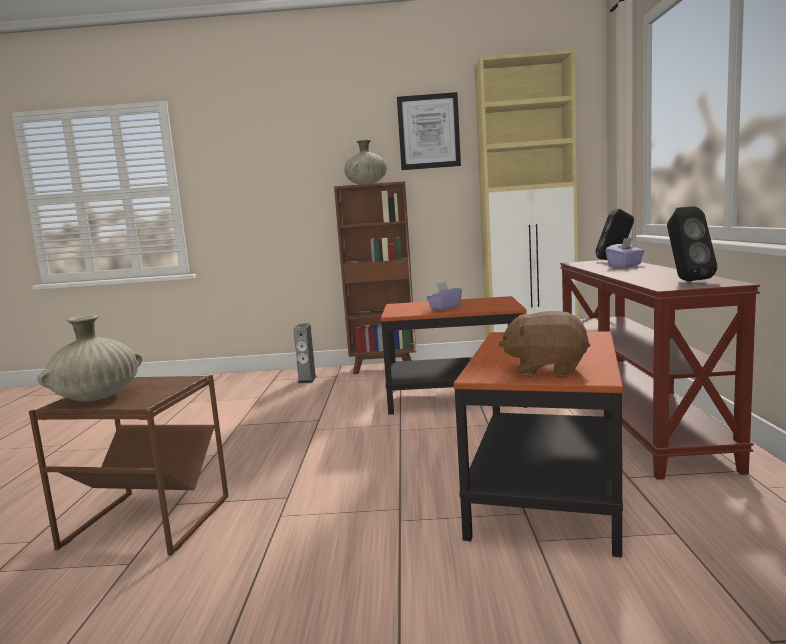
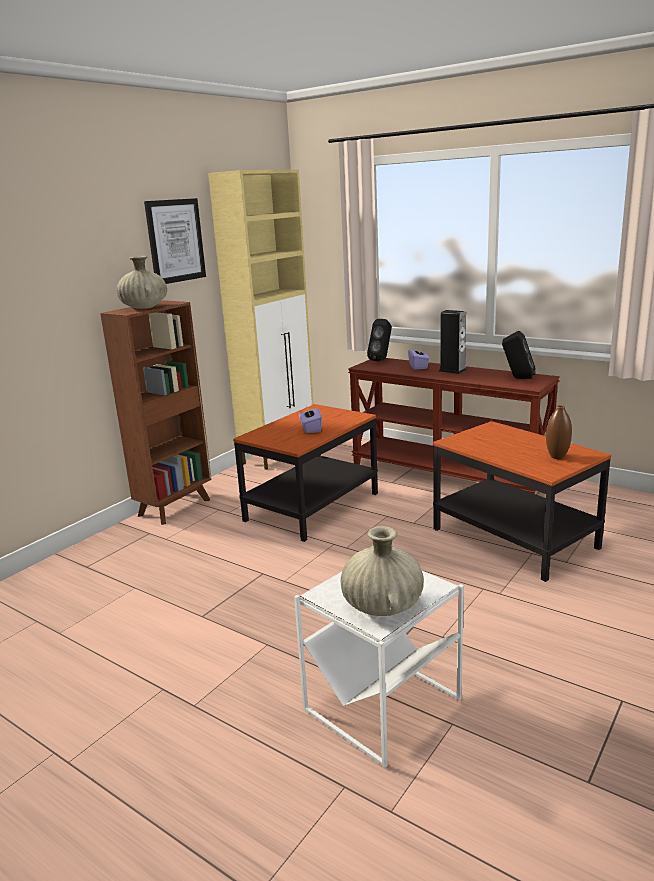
camera: 55 degrees left, 10 degrees up
brown side table [29,375,229,556] -> white side table [294,571,464,767]
speaker [294,323,317,383] -> speaker moved to [439,310,467,374]
brown plush toy [498,311,590,376] -> brown vase [546,405,572,459]

